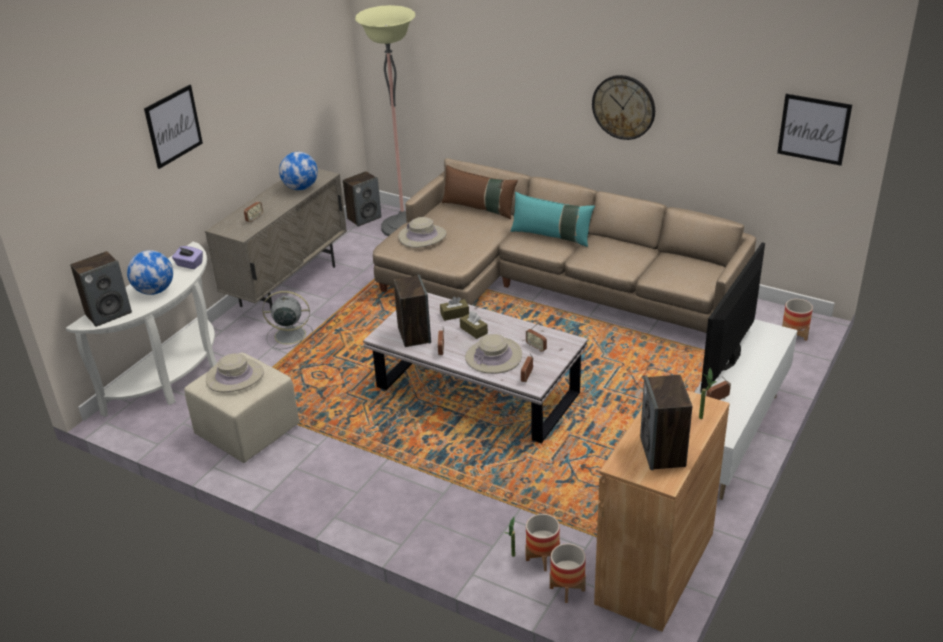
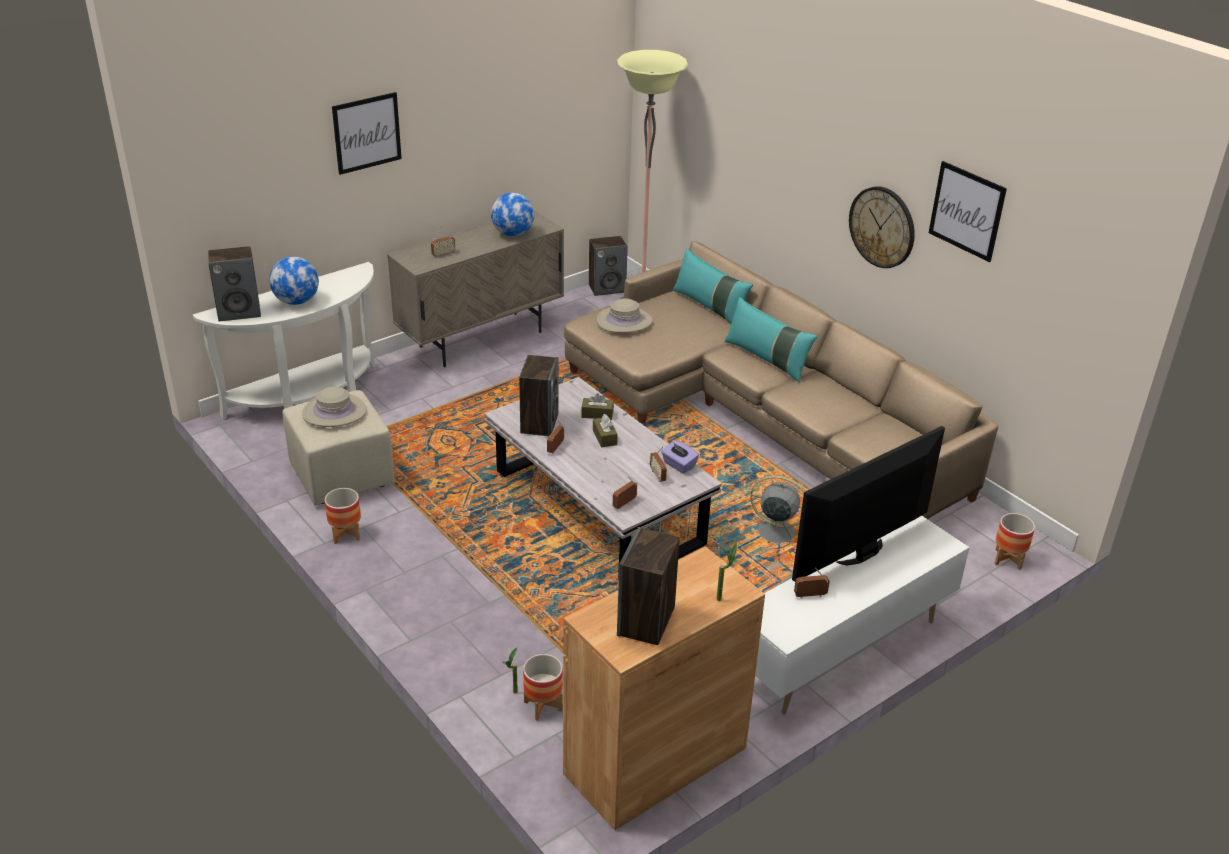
camera: 20 degrees right, 0 degrees up
purple tissue box [172,246,203,269] -> purple tissue box moved to [661,440,699,474]
grey fan [262,291,314,349] -> grey fan moved to [750,475,805,549]
brown pillow [442,165,518,219] -> turquoise pillow [673,248,753,324]
beige hat [465,334,522,374] -> none
planter [550,544,586,603] -> planter moved to [325,488,361,544]
picture [777,94,852,166] -> picture moved to [929,161,1007,262]

